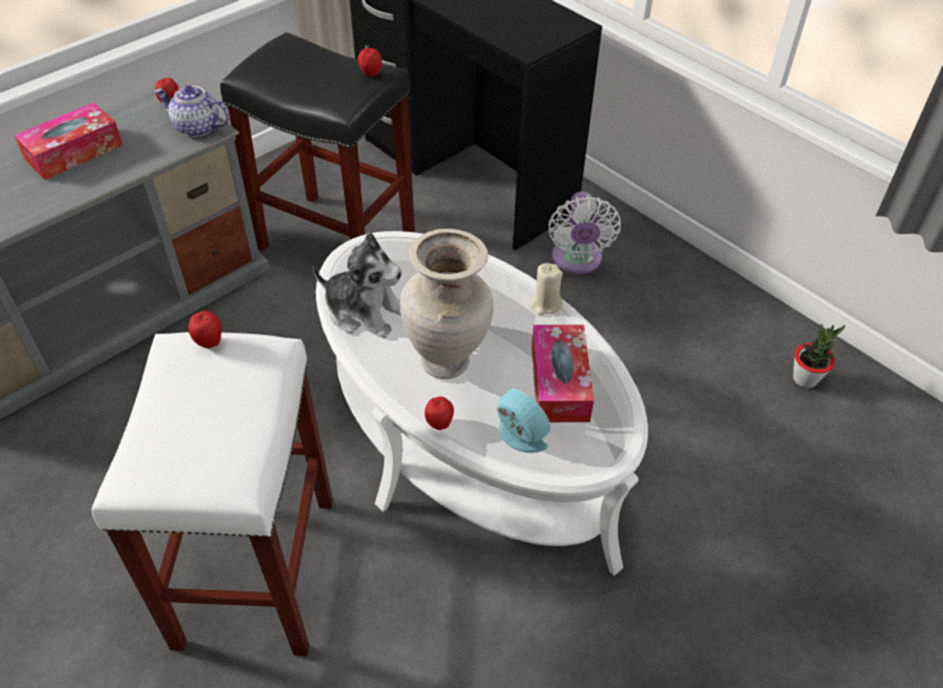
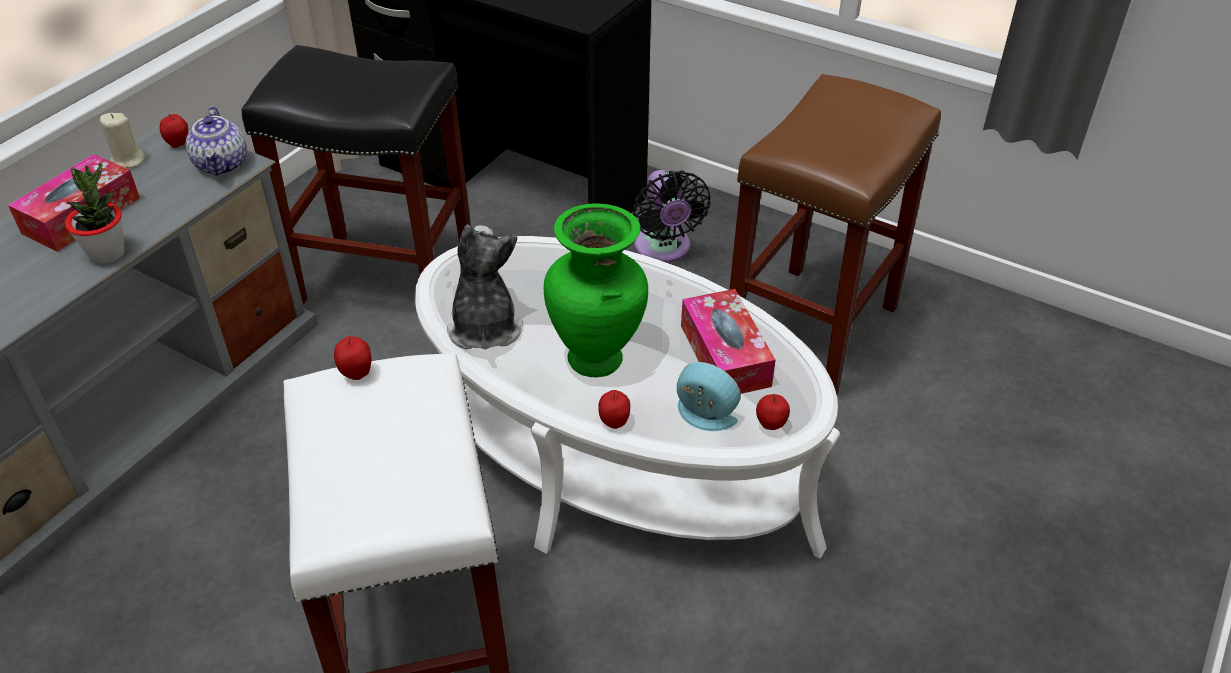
camera: 15 degrees left, 5 degrees down
teapot [154,85,230,137] -> teapot turned 105 degrees counterclockwise [186,107,247,176]
plush toy [313,232,402,338] -> plush toy turned 105 degrees counterclockwise [447,225,523,350]
apple [358,45,382,77] -> apple moved to [756,394,790,430]
beige vase [400,229,493,379] -> green vase [544,203,648,377]
beige candle [531,263,563,315] -> beige candle moved to [100,113,145,168]
white fan [548,191,621,274] -> black fan [633,170,711,263]
potted plant [793,324,845,388] -> potted plant moved to [65,162,124,264]
none -> brown stool [729,74,941,395]

